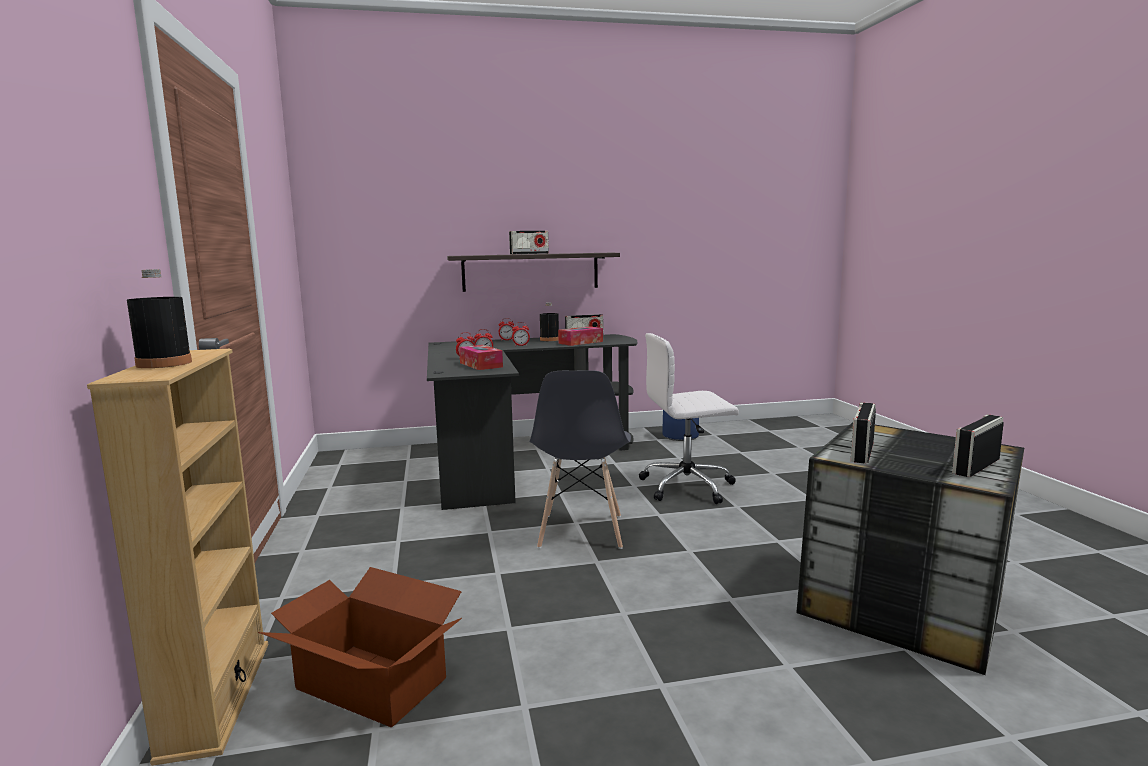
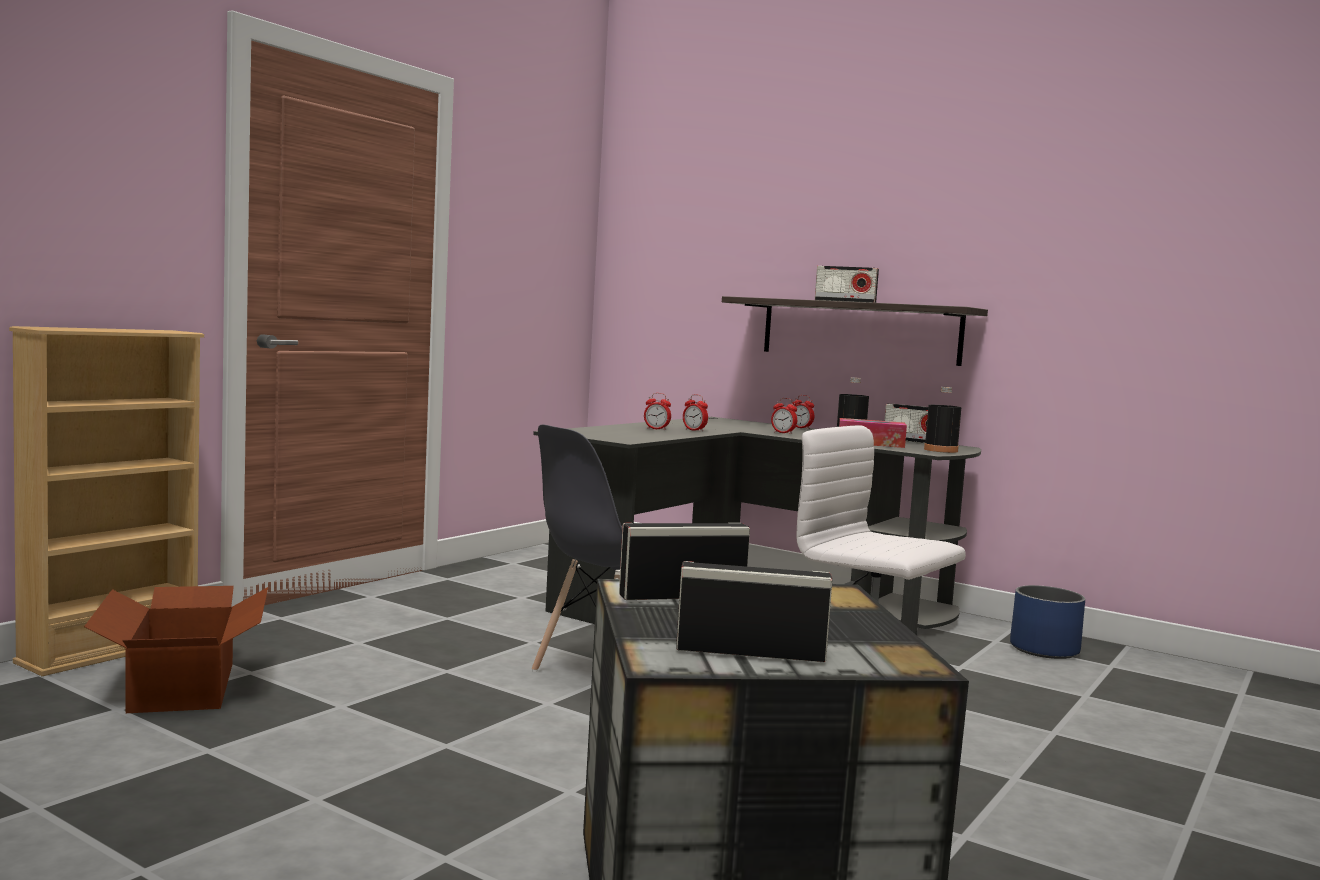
camera: 45 degrees right, 5 degrees down
black bottle [127,269,192,368] -> black bottle moved to [924,387,961,453]
tissue box [459,345,503,370] -> none

